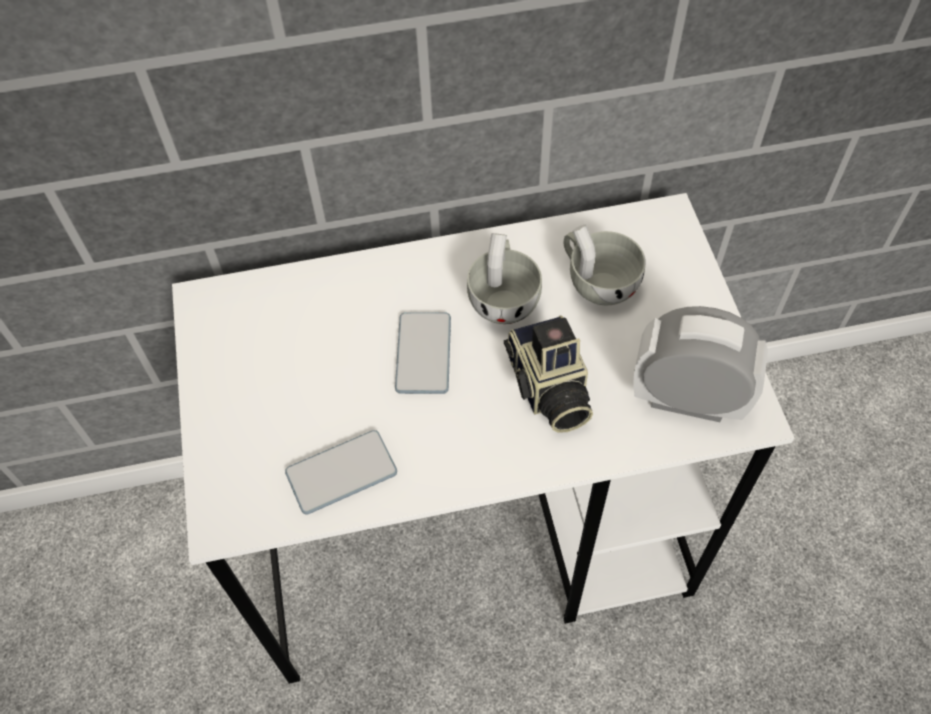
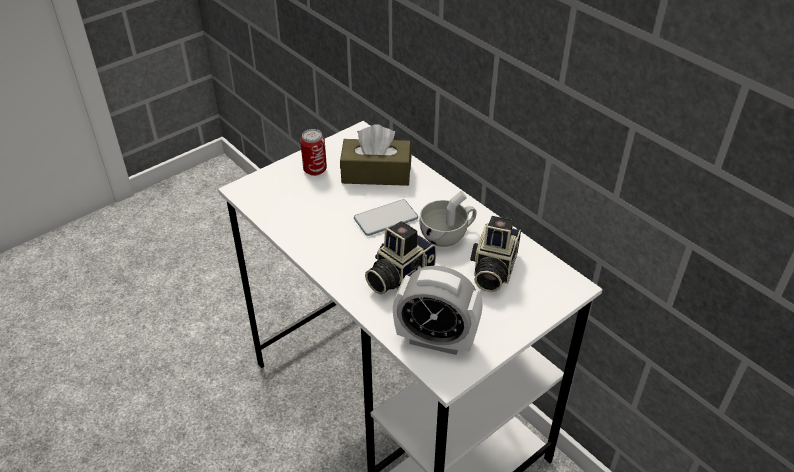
camera: 60 degrees right, 15 degrees down
phone [285,430,397,514] -> none
white cup [564,225,646,305] -> camera [470,216,521,292]
alarm clock [633,306,768,422] -> alarm clock turned 120 degrees clockwise [393,266,483,355]
none -> can [300,129,327,176]
none -> brown tissue box [340,124,411,186]

